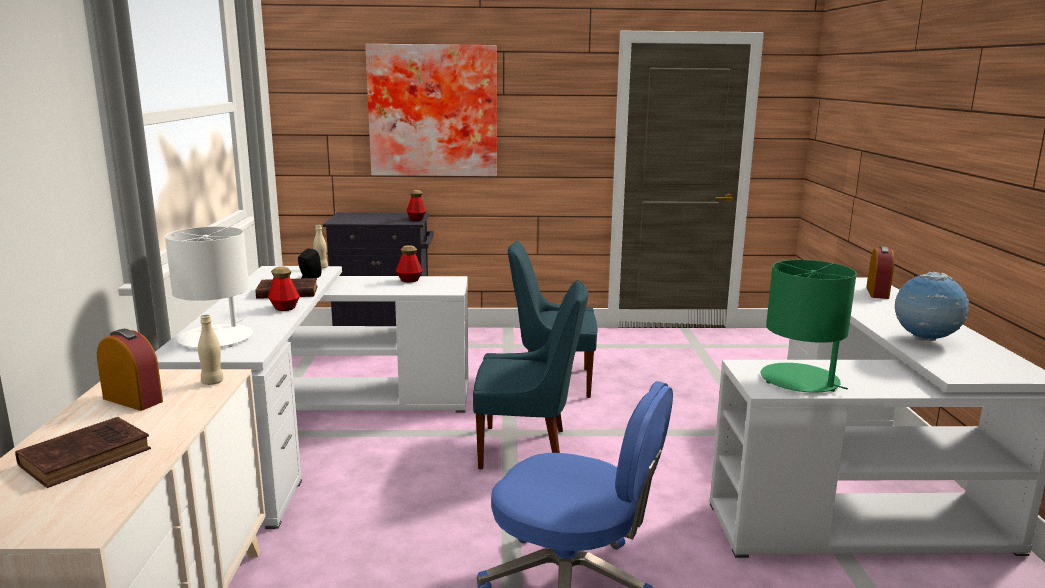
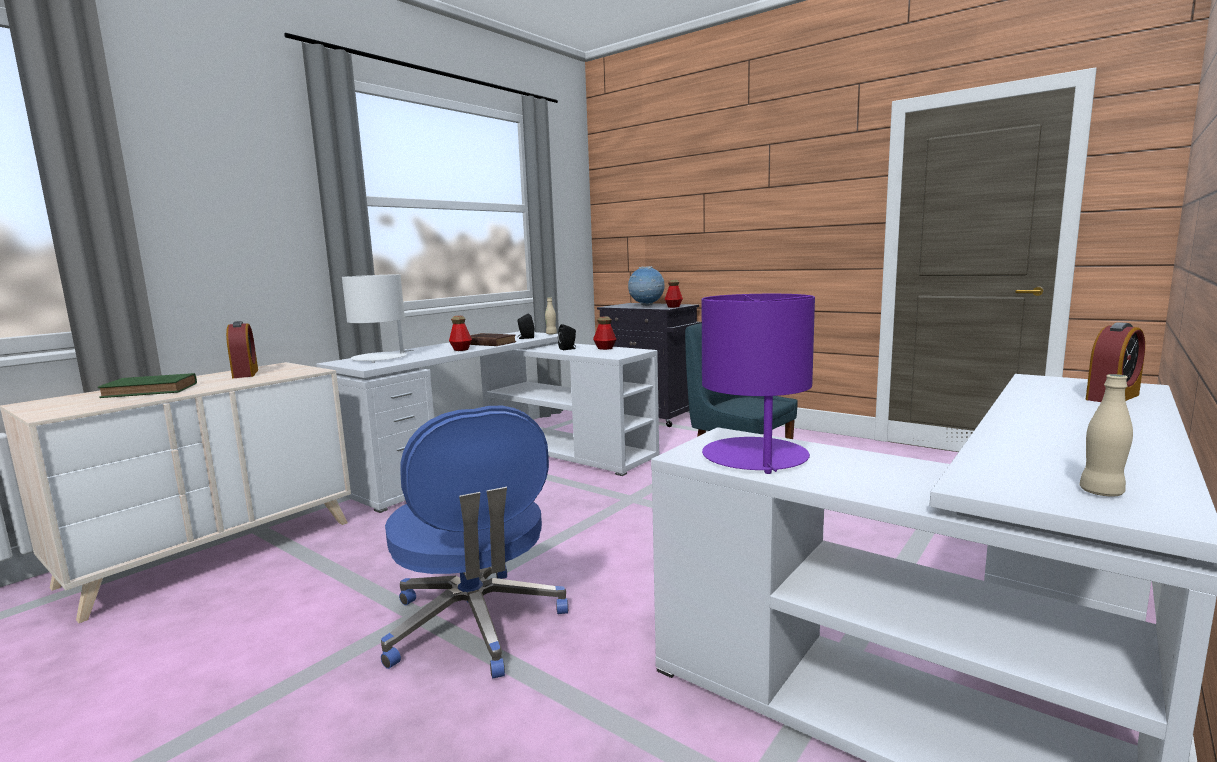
camera: 40 degrees right, 5 degrees down
brown book [15,417,151,488] -> green book [98,373,197,398]
beige bottle [198,315,224,385] -> beige bottle moved to [1080,374,1133,497]
picture [365,44,497,176] -> none
blue chair [473,280,589,469] -> none
green table lamp [761,260,857,393] -> purple table lamp [702,294,815,474]
globe [895,272,970,341] -> globe moved to [628,266,665,306]
none -> black speaker [558,324,576,350]

